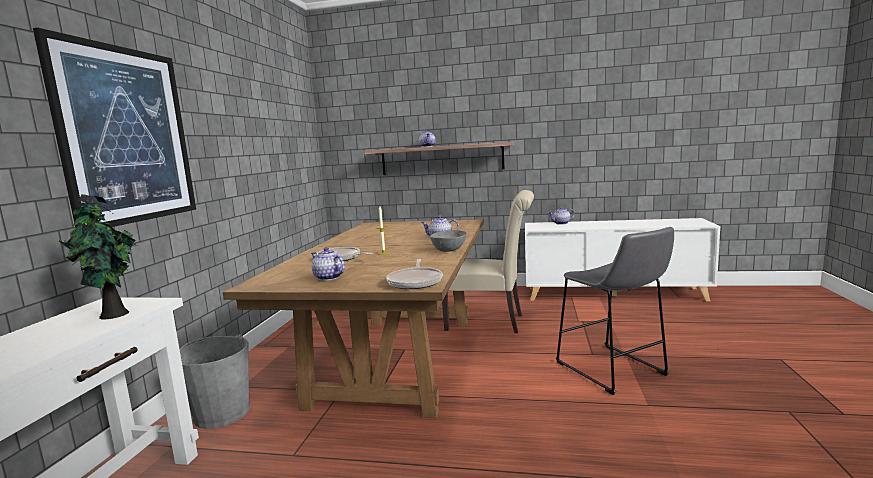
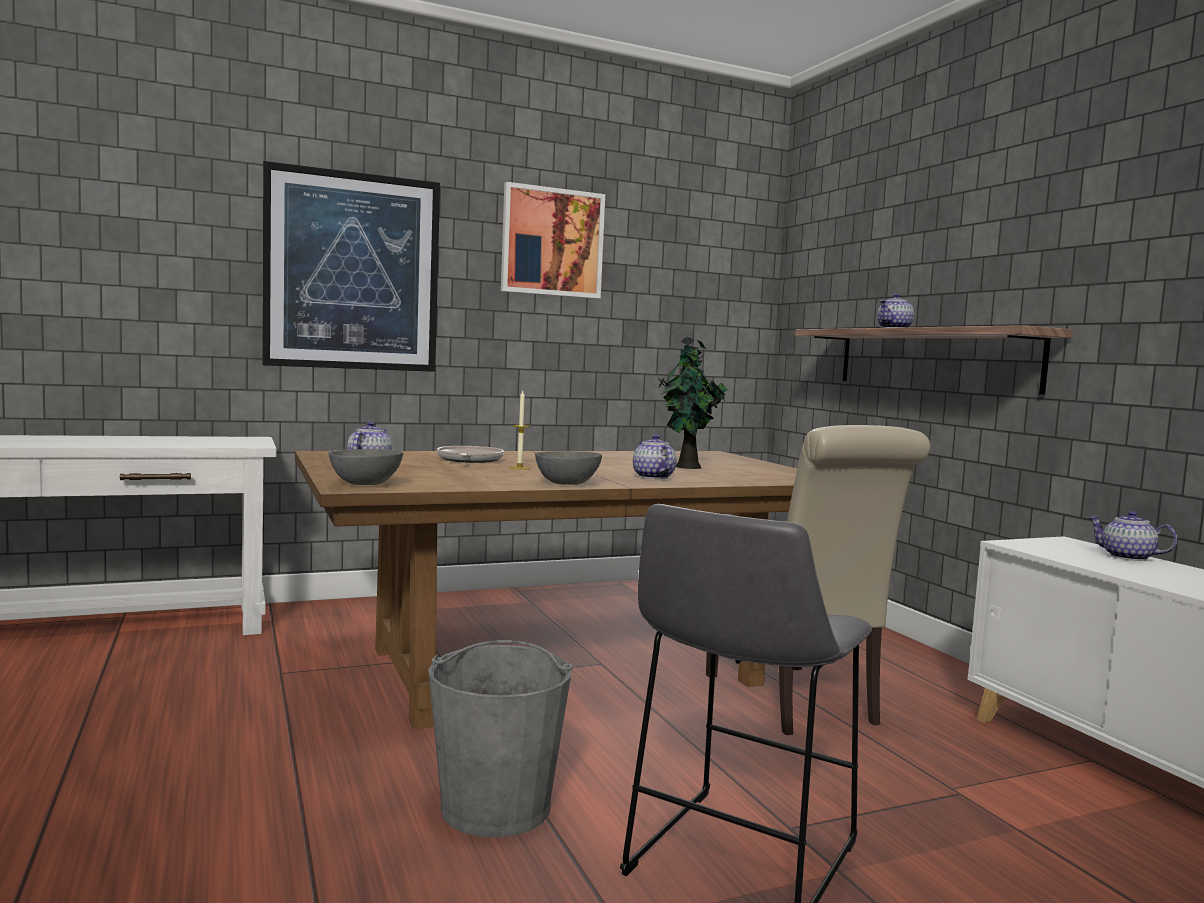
camera: 55 degrees right, 5 degrees down
potted plant [58,194,139,319] -> potted plant moved to [658,336,728,469]
grey bucket [180,334,250,429] -> grey bucket moved to [428,640,573,838]
frying pan [386,259,443,289] -> grey bowl [329,449,403,485]
none -> picture [501,182,605,299]

